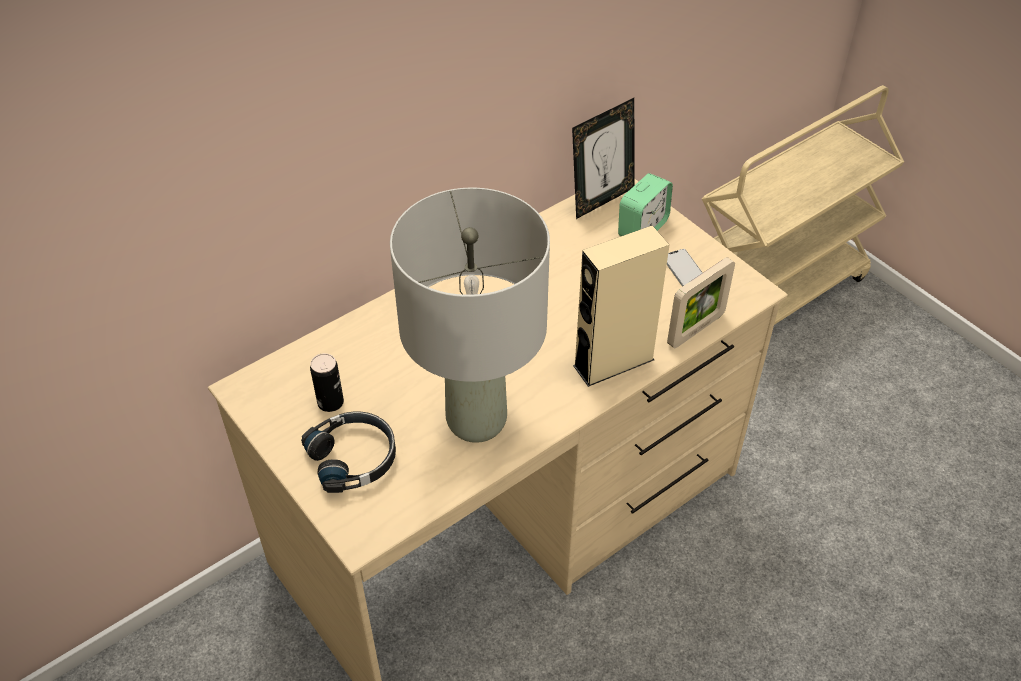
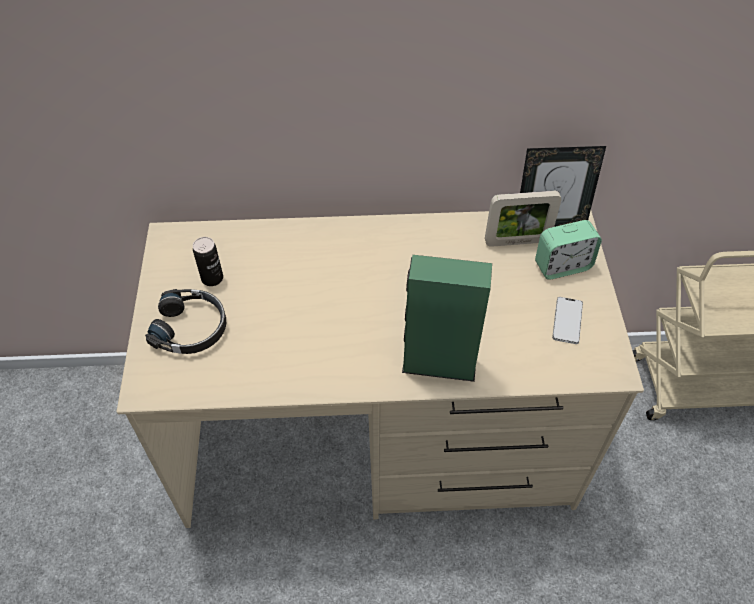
camera: 35 degrees right, 5 degrees up
grey table lamp [390,188,550,443] -> none
beige speaker [573,225,669,387] -> green speaker [402,255,492,382]
picture frame [667,257,735,348] -> picture frame moved to [485,191,561,247]

